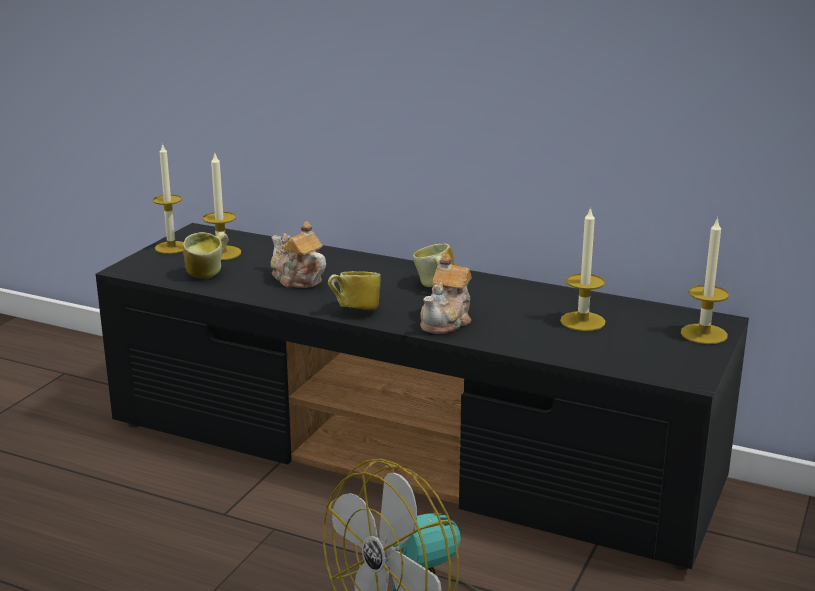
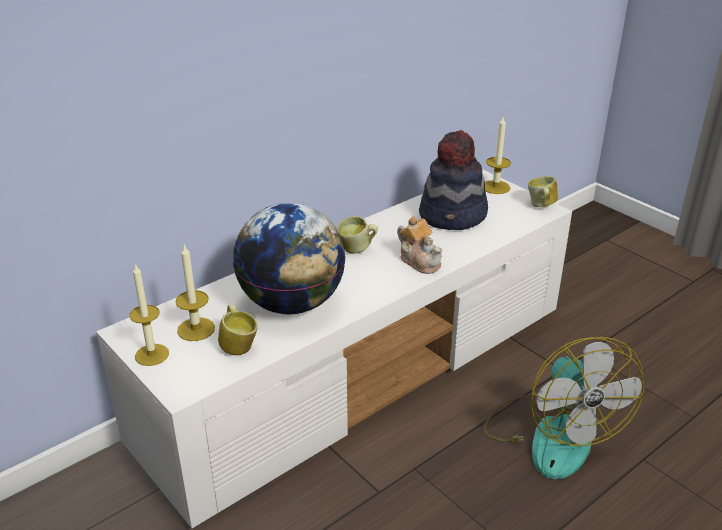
camera: 65 degrees left, 10 degrees up
black tv stand [96,223,749,570] -> white tv stand [96,169,572,528]
teapot [271,221,326,288] -> globe [233,203,346,314]
mug [328,271,381,310] -> mug moved to [528,176,558,207]
candle [560,207,606,331] -> hat [419,130,488,230]

